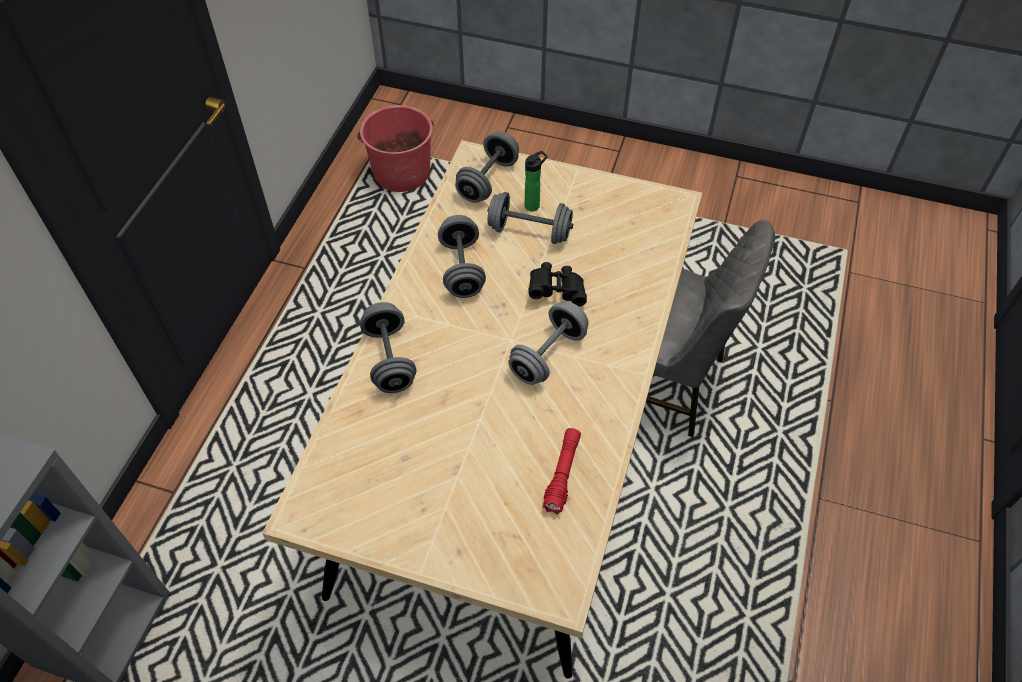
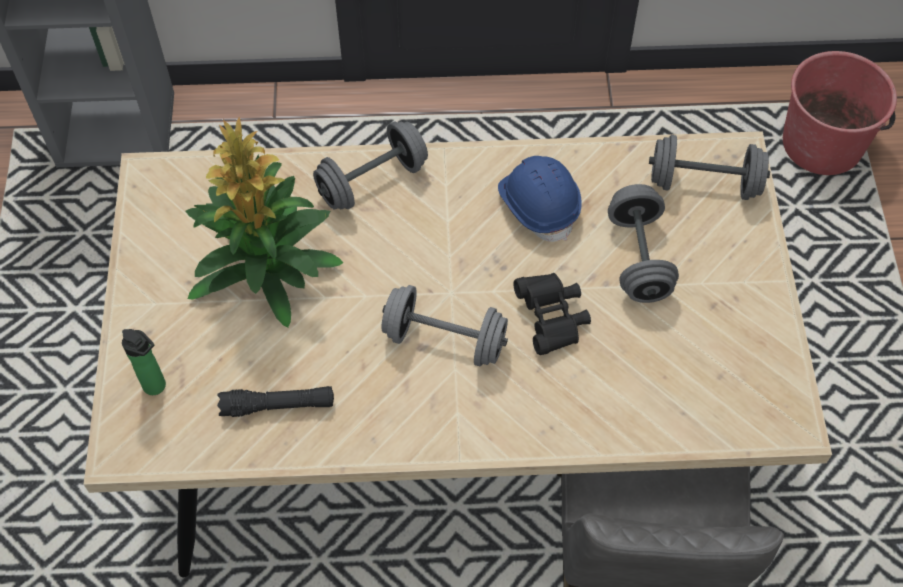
camera: 70 degrees right, 5 degrees up
grey dumbbell [438,215,486,298] -> blue hard hat [498,156,582,242]
bottle [525,151,548,211] -> bottle moved to [122,329,166,395]
red flashlight [543,428,581,514] -> black flashlight [217,386,334,417]
none -> potted plant [185,116,343,328]

